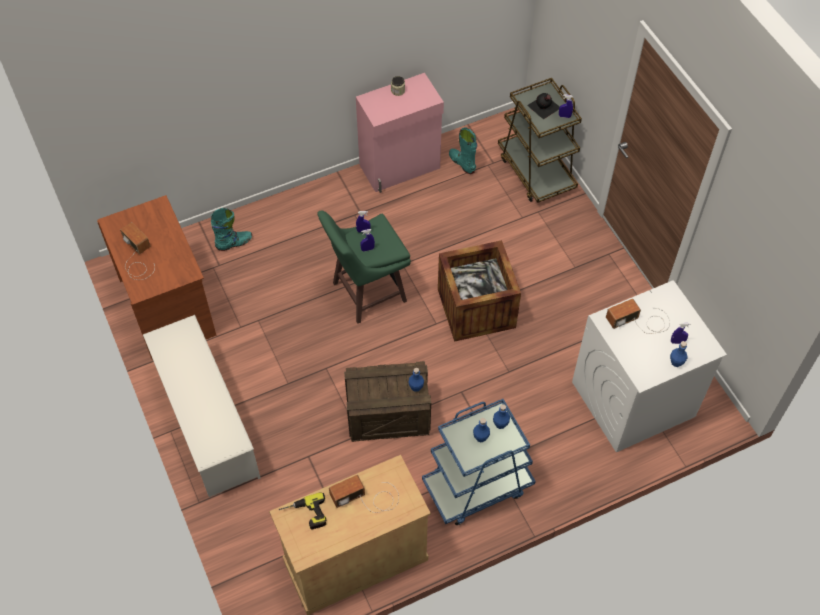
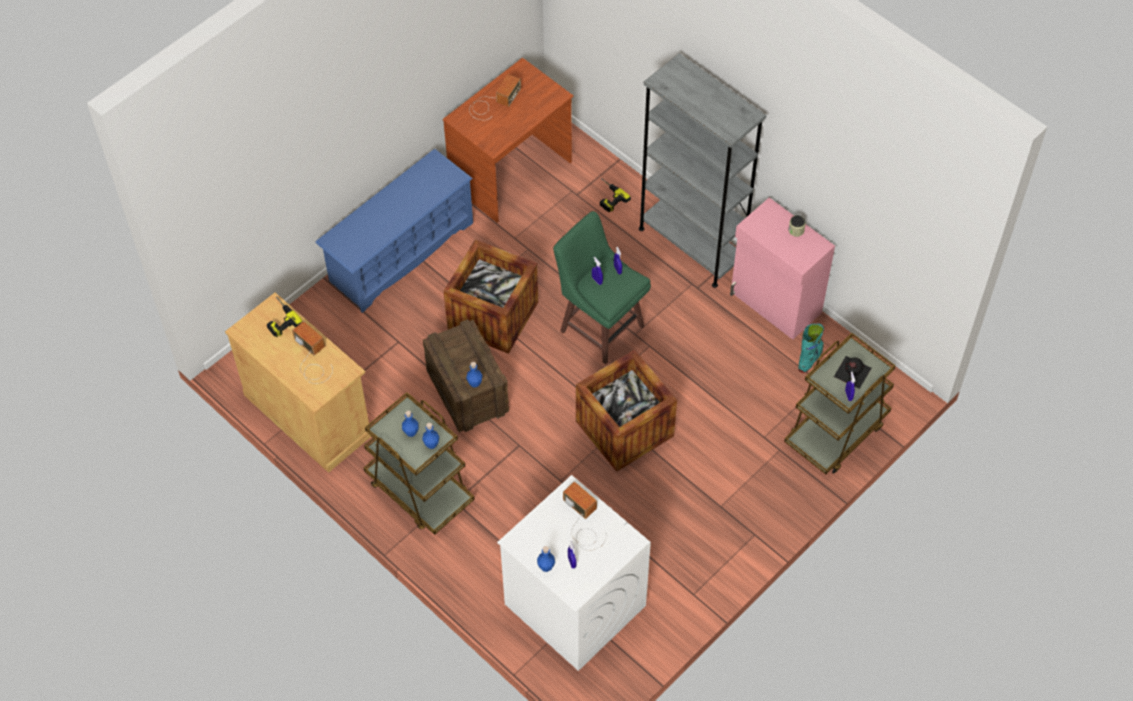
camera: 70 degrees right, 0 degrees up
white shoe rack [143,315,260,497] -> blue shoe rack [315,149,473,313]
turquoise boot [211,208,252,251] -> power drill [600,178,631,212]
blue cart [422,399,536,525] -> brown cart [364,392,475,535]
none -> crate [443,240,538,354]
none -> grey bookcase [639,53,766,288]

